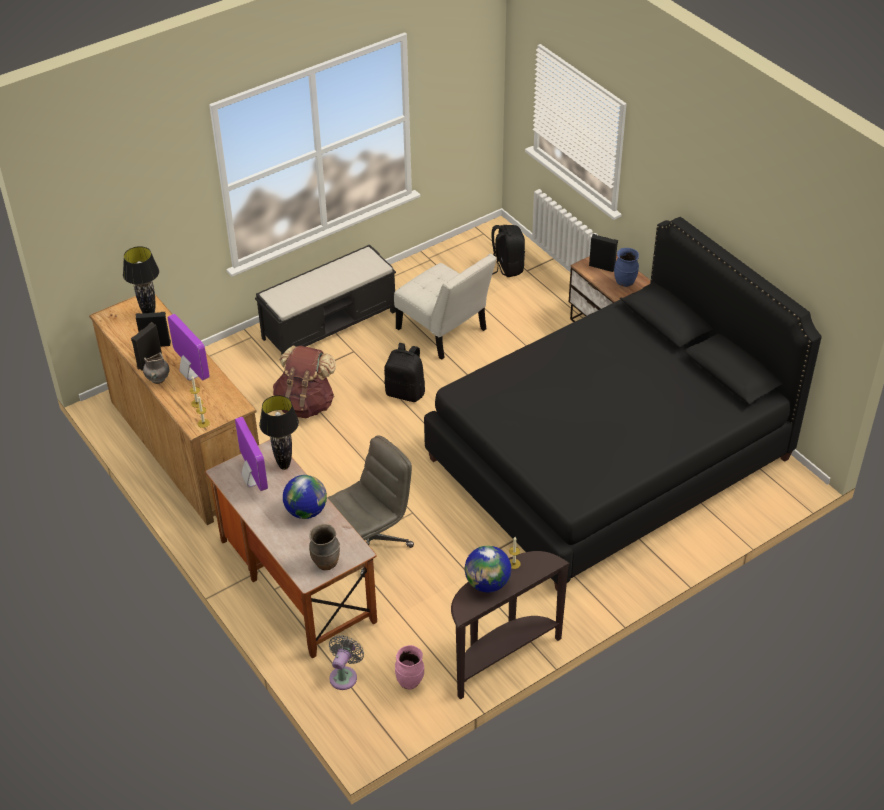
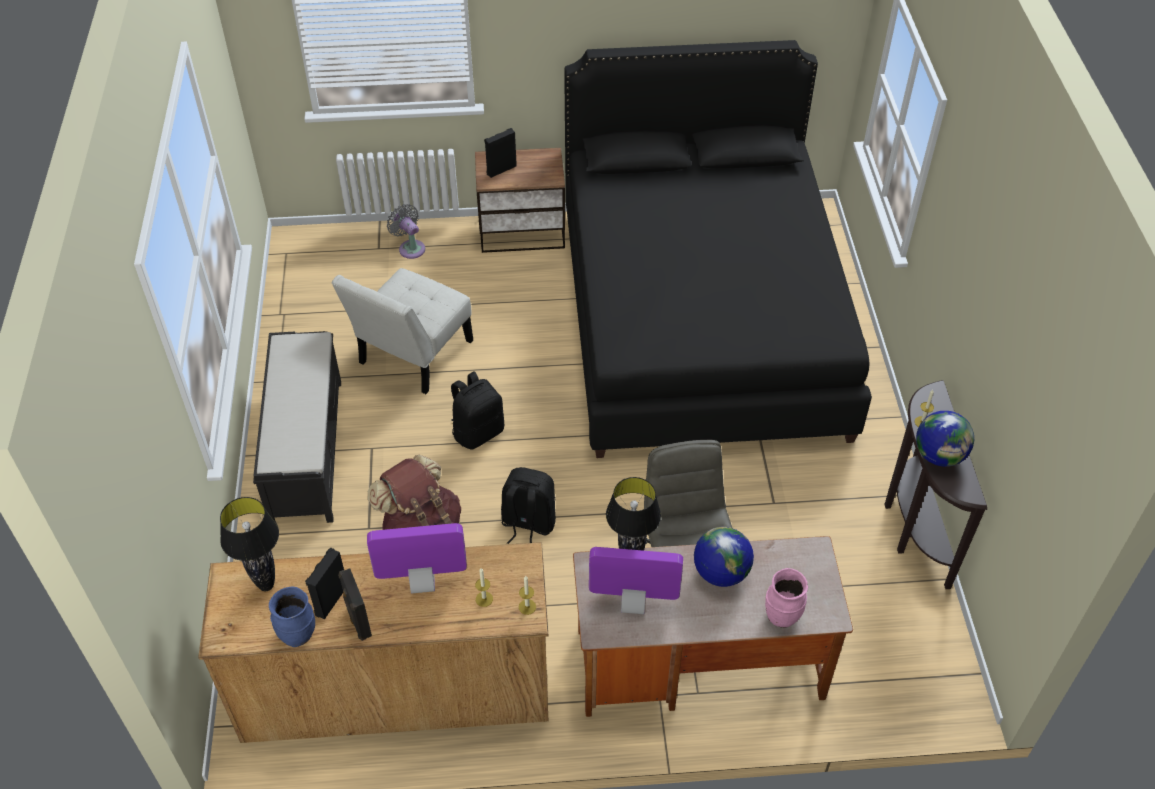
camera: 60 degrees left, 5 degrees up
grey vase [143,352,170,384] -> none
brown vase [309,524,340,570] -> none
grey fan [329,635,364,690] -> grey fan moved to [387,204,425,259]
white chair [394,254,497,360] -> white chair turned 135 degrees clockwise [332,268,473,394]
pink vase [395,645,424,690] -> pink vase moved to [765,568,808,628]
black backpack [492,225,525,277] -> black backpack moved to [501,467,556,544]
blue vase [614,248,639,287] -> blue vase moved to [269,587,315,647]

